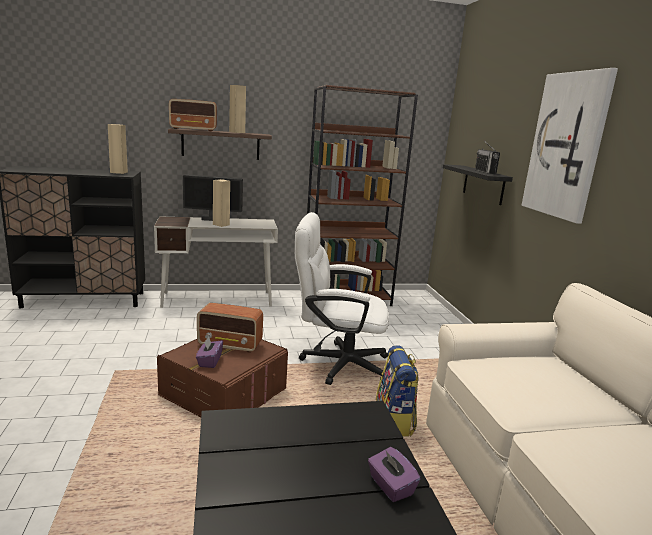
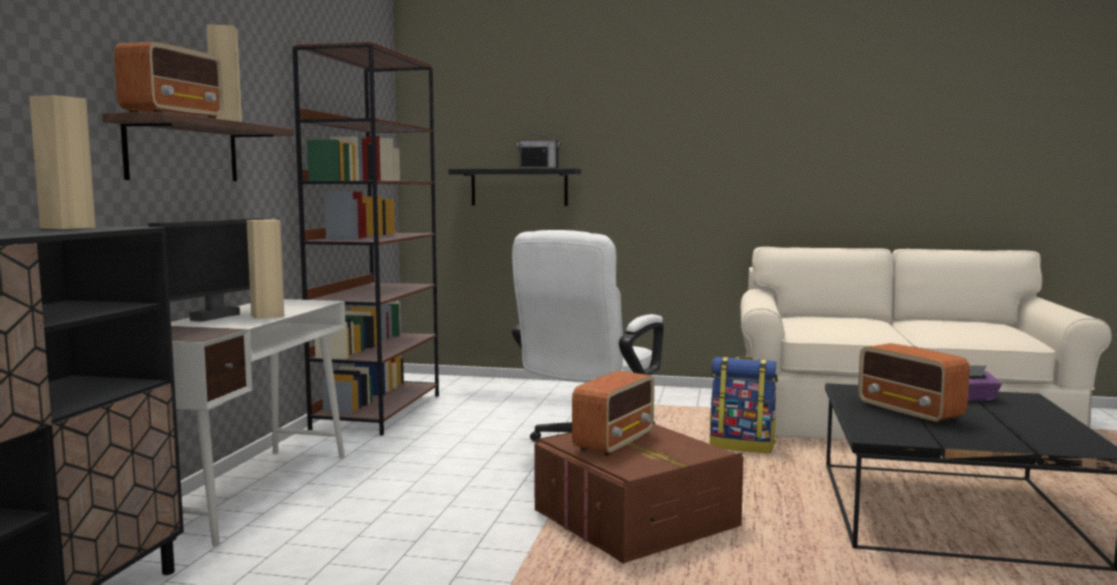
camera: 65 degrees left, 10 degrees down
purple tissue box [196,337,223,368] -> none
picture [521,68,618,224] -> none
none -> radio [858,343,970,424]

